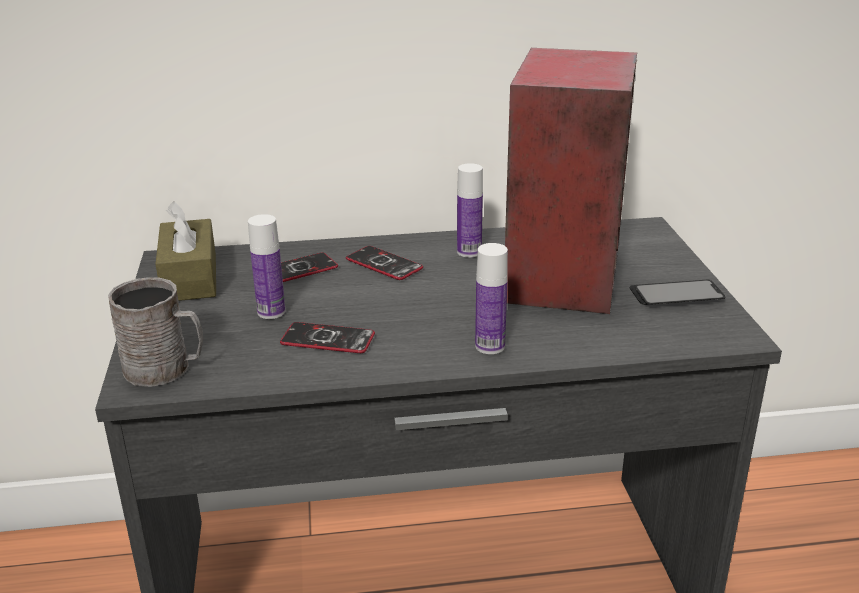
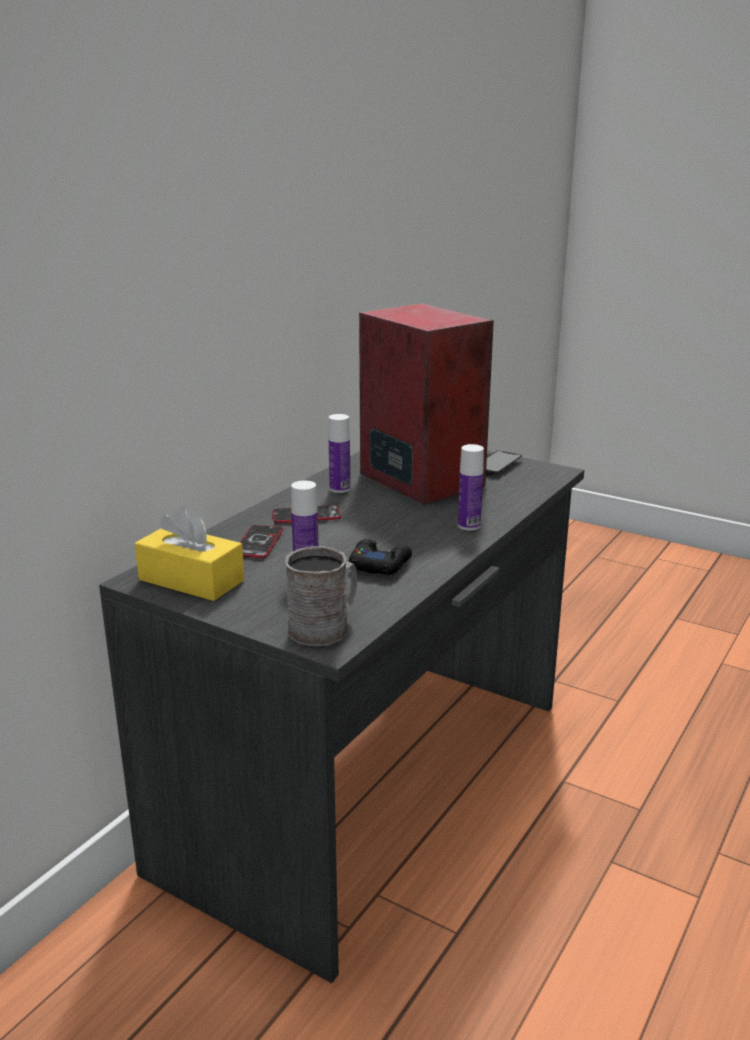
camera: 50 degrees left, 5 degrees down
brown tissue box [156,201,216,301] -> yellow tissue box [135,506,244,601]
phone [280,322,375,353] -> black game controller [349,539,412,575]

